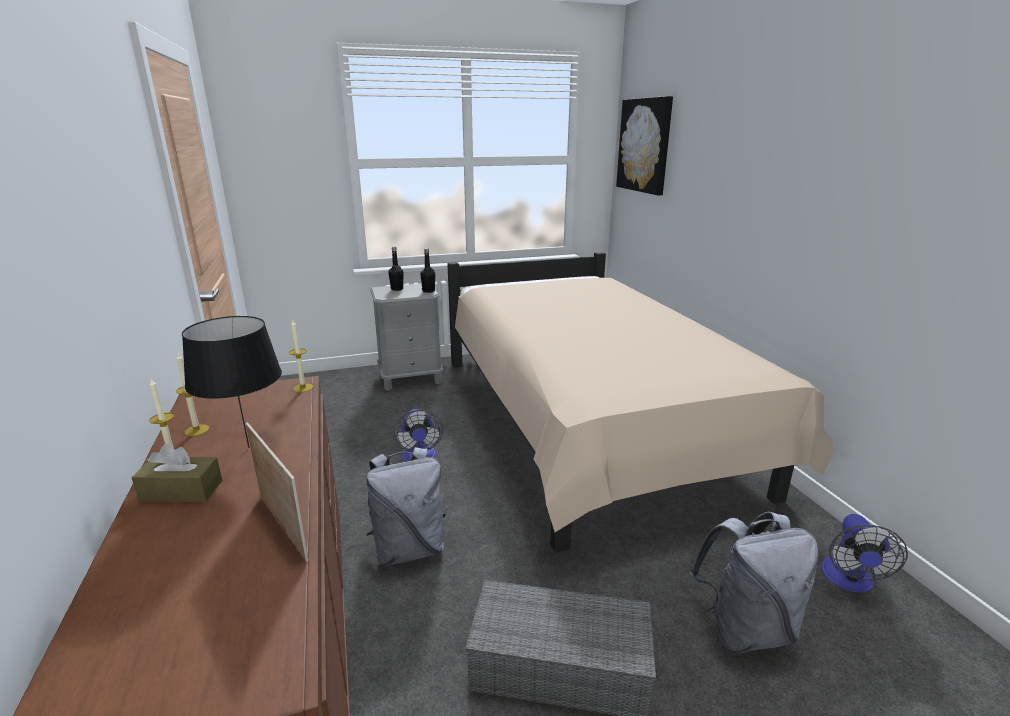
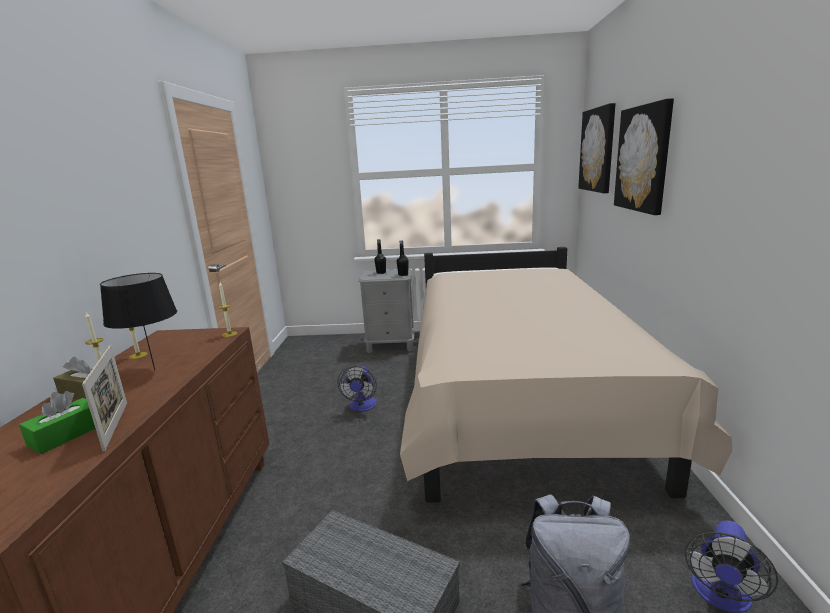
camera: 20 degrees right, 5 degrees down
grey backpack [367,447,446,566] -> none
none -> green tissue box [19,391,96,454]
none -> picture [614,98,674,215]

